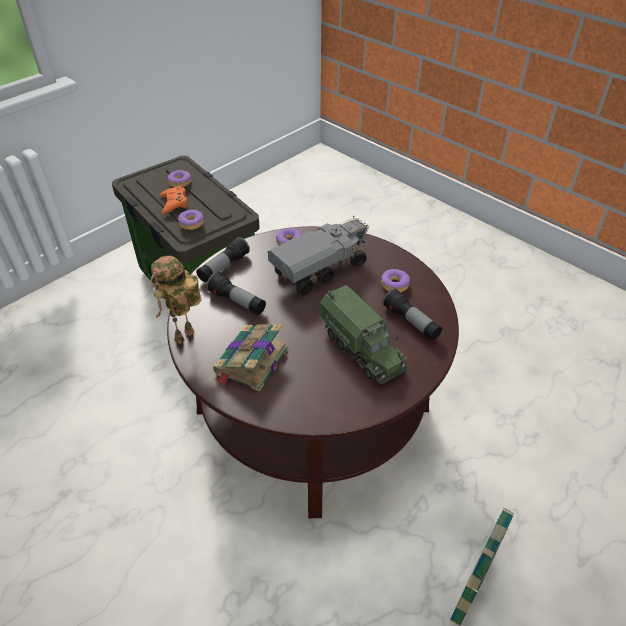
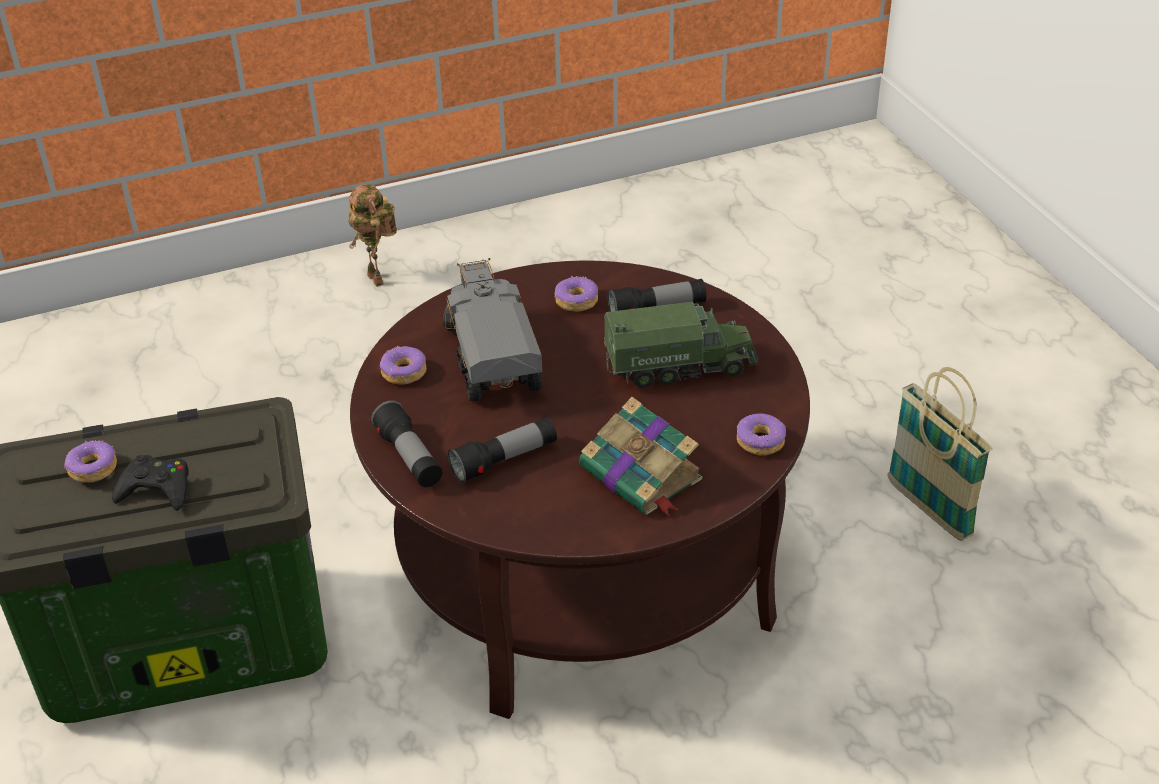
camera: 65 degrees left, 5 degrees down
toy robot [150,256,201,344] -> toy robot moved to [348,184,397,287]
orange game controller [160,186,188,214] -> black game controller [112,455,189,511]
donut [178,210,204,230] -> donut moved to [737,414,786,455]

